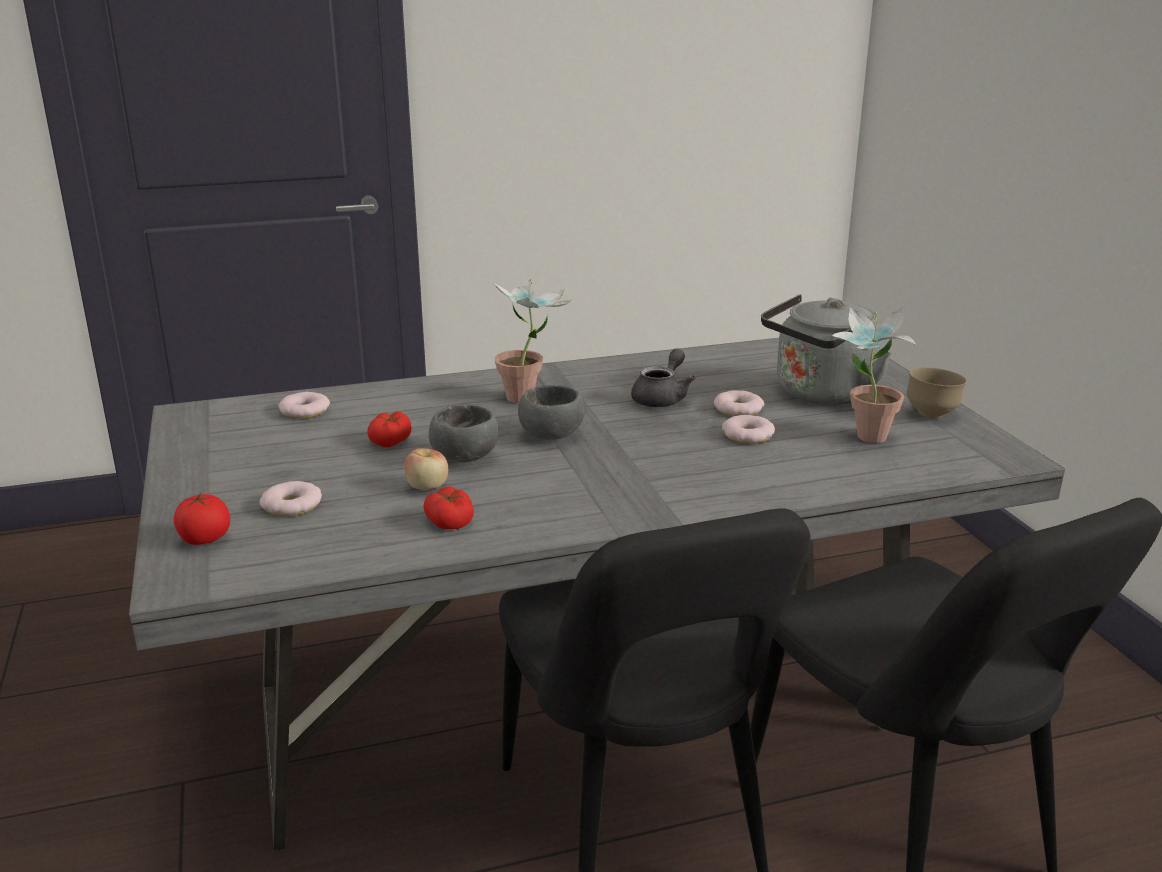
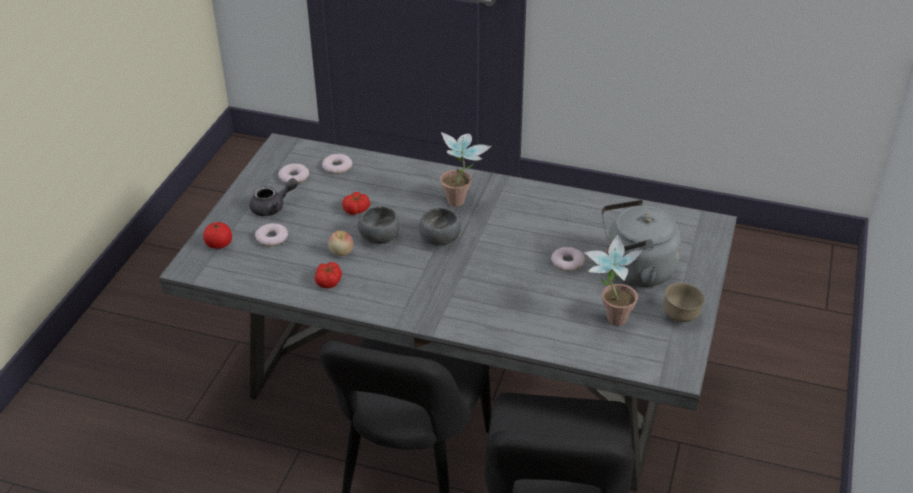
camera: 35 degrees right, 15 degrees up
grey teapot [631,348,695,407] -> grey teapot moved to [250,178,298,216]
donut [722,415,775,444] -> donut moved to [278,163,309,183]

